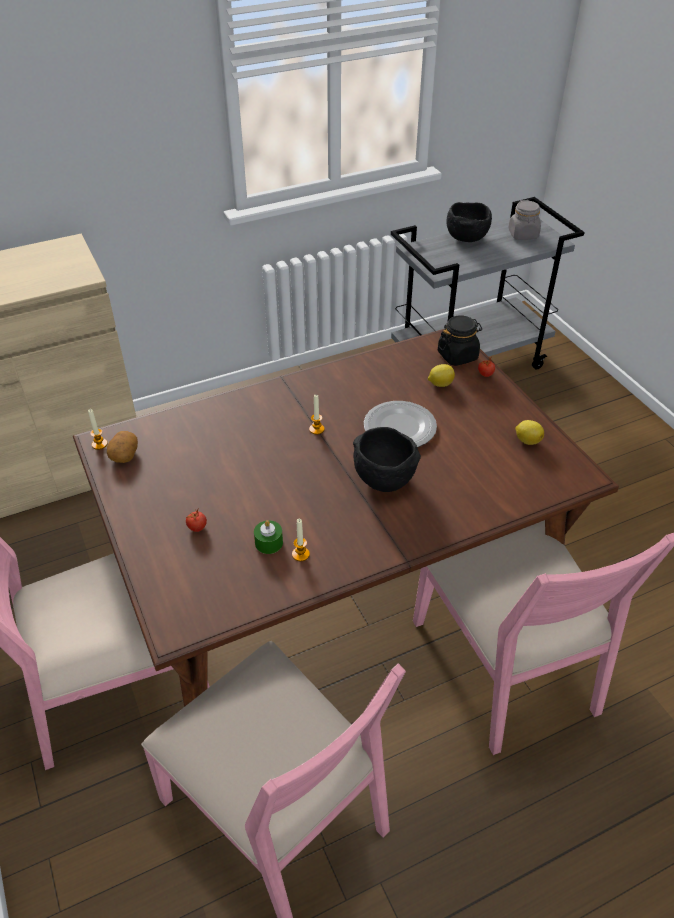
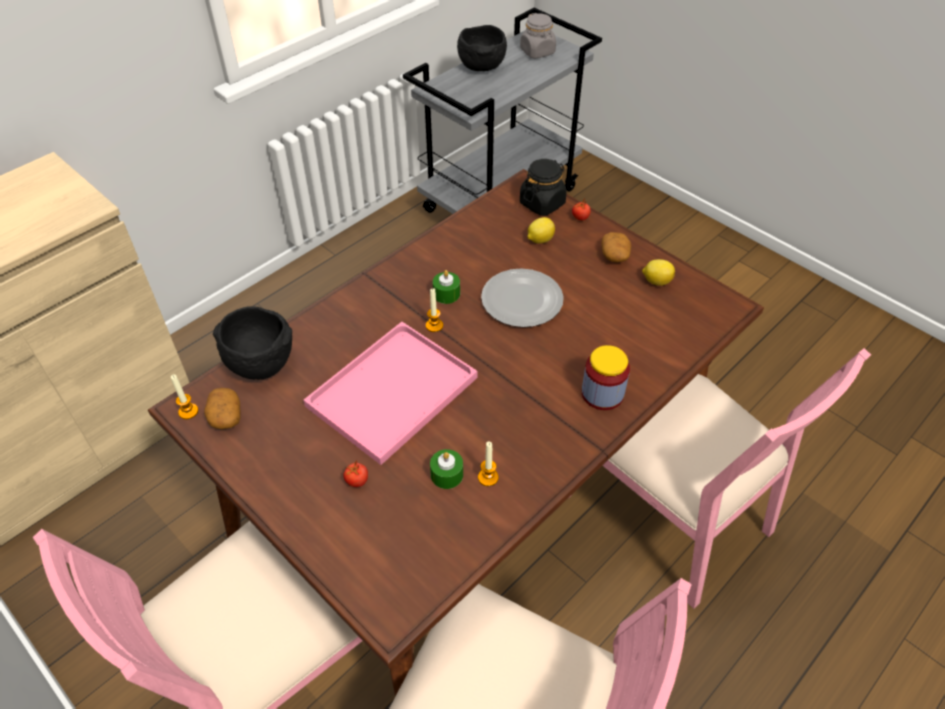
camera: 20 degrees left, 5 degrees up
black bowl [353,427,421,492] -> black bowl moved to [213,306,292,380]
none -> pink tray [303,322,478,465]
none -> green candle [433,270,460,304]
none -> jar [582,345,630,410]
none -> potato [601,232,631,262]

